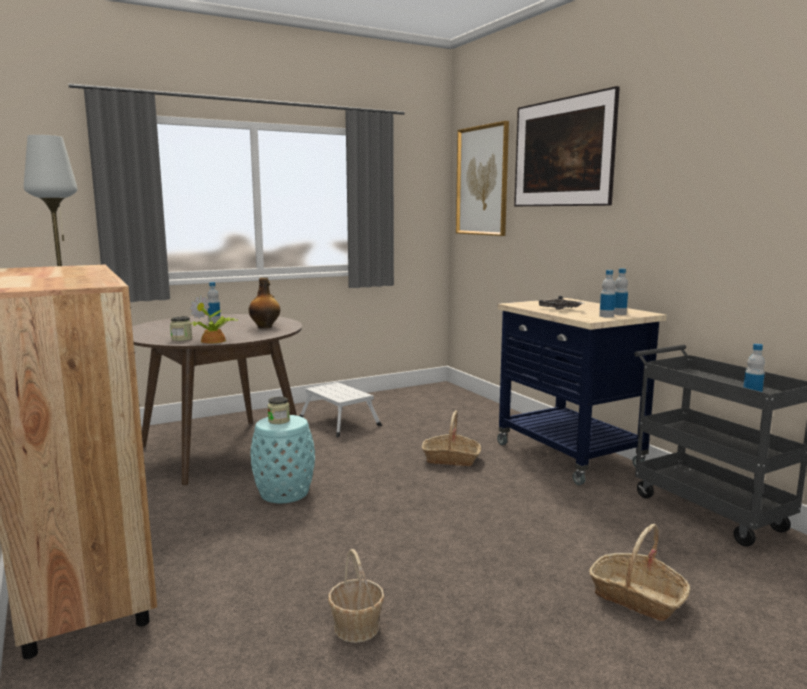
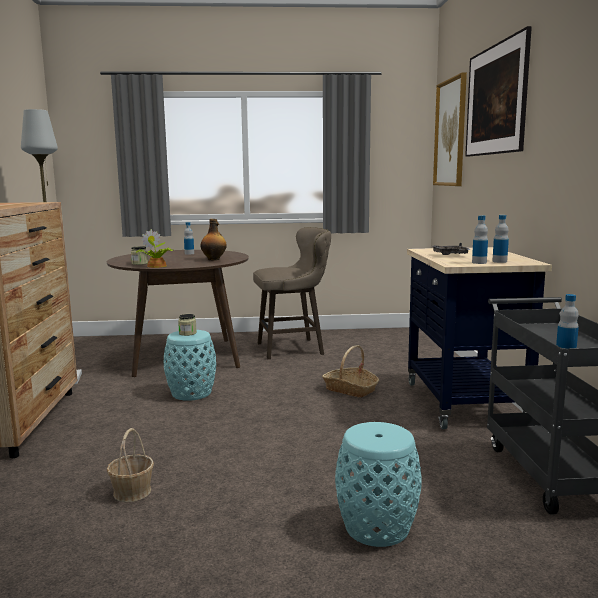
camera: 25 degrees right, 0 degrees up
white step ladder [299,382,382,437] -> beige stool [253,227,331,359]
basket [589,523,690,621] -> turquoise stool [335,422,422,547]

